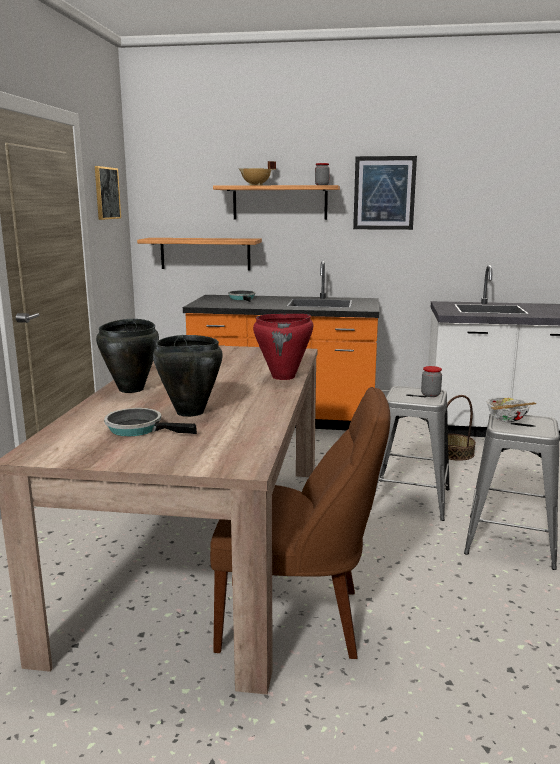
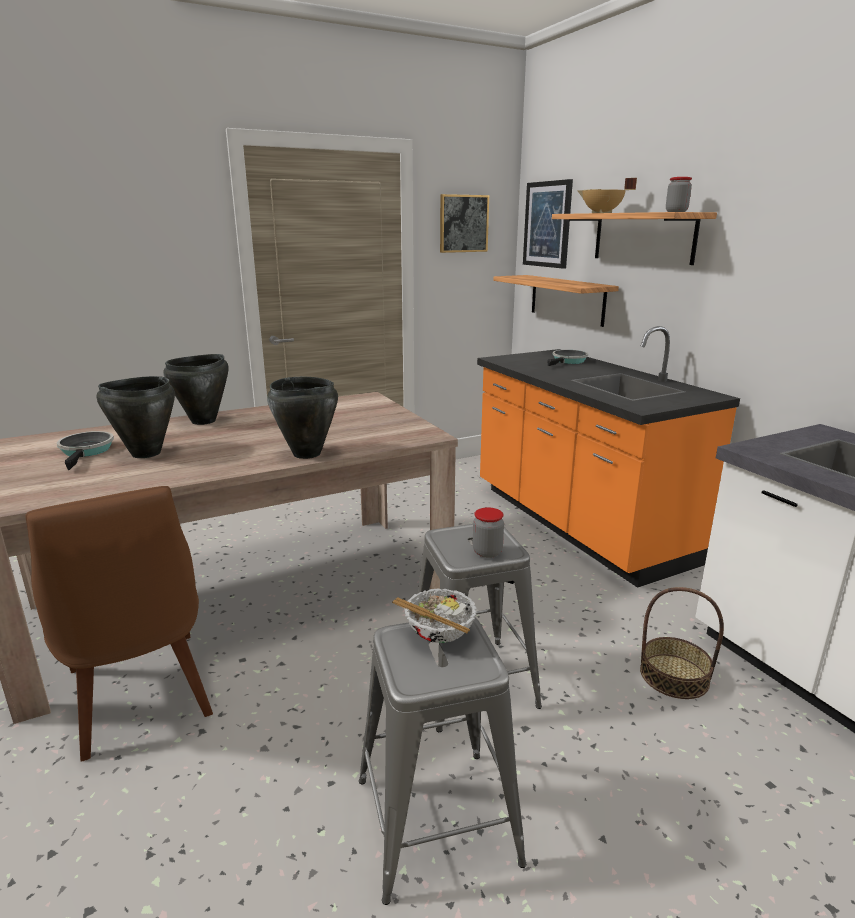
camera: 55 degrees right, 5 degrees up
red cooking pot [253,314,313,380] -> black cooking pot [267,377,338,459]
picture [353,156,417,230] -> picture moved to [523,179,573,269]

